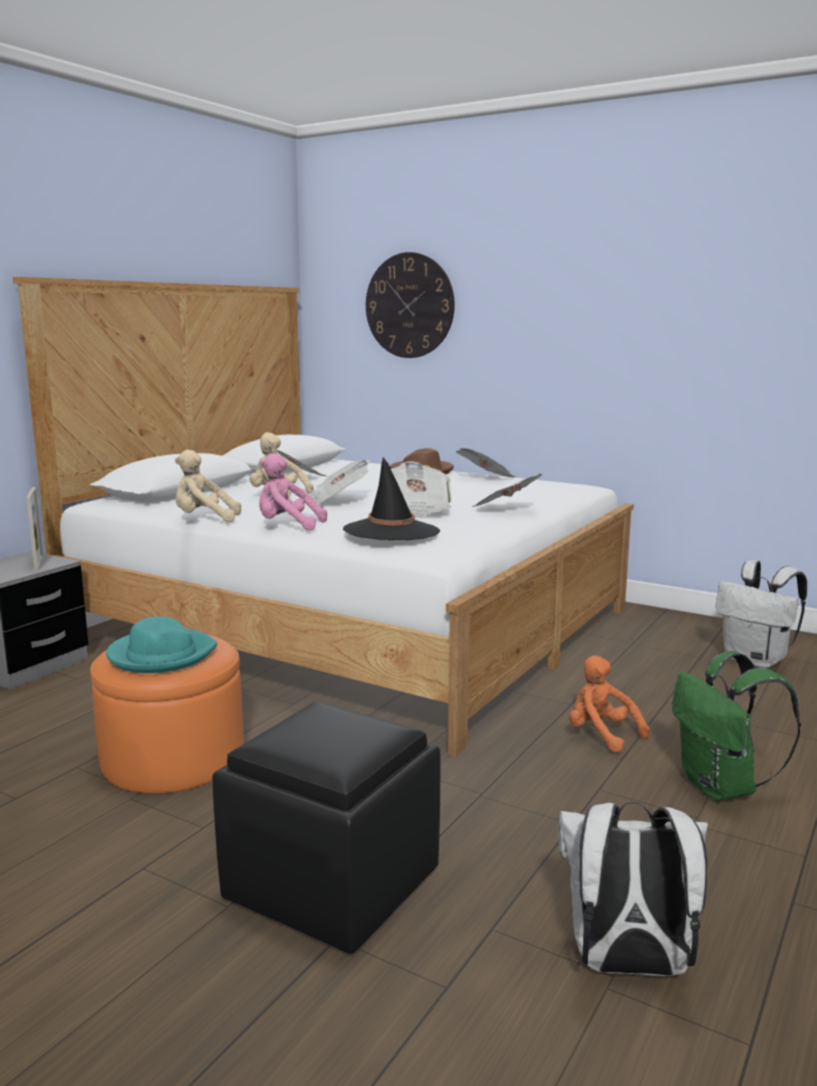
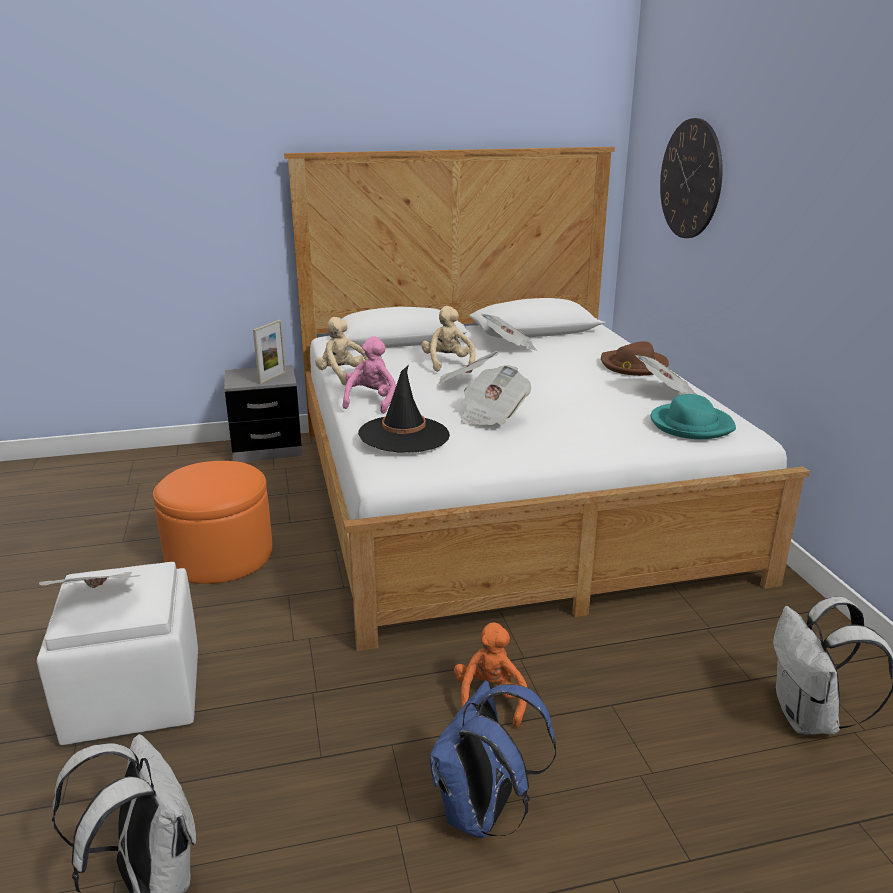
camera: 45 degrees right, 10 degrees up
turquoise hat [106,616,217,673] -> turquoise hat moved to [650,394,736,439]
black ottoman [212,702,441,954] -> white ottoman [37,562,198,745]
pink plush toy [259,453,327,530] -> pink plush toy turned 45 degrees clockwise [343,336,396,414]
newspaper [472,473,543,507] -> newspaper moved to [39,572,141,588]
green backpack [672,651,801,801] -> blue backpack [430,681,556,838]

